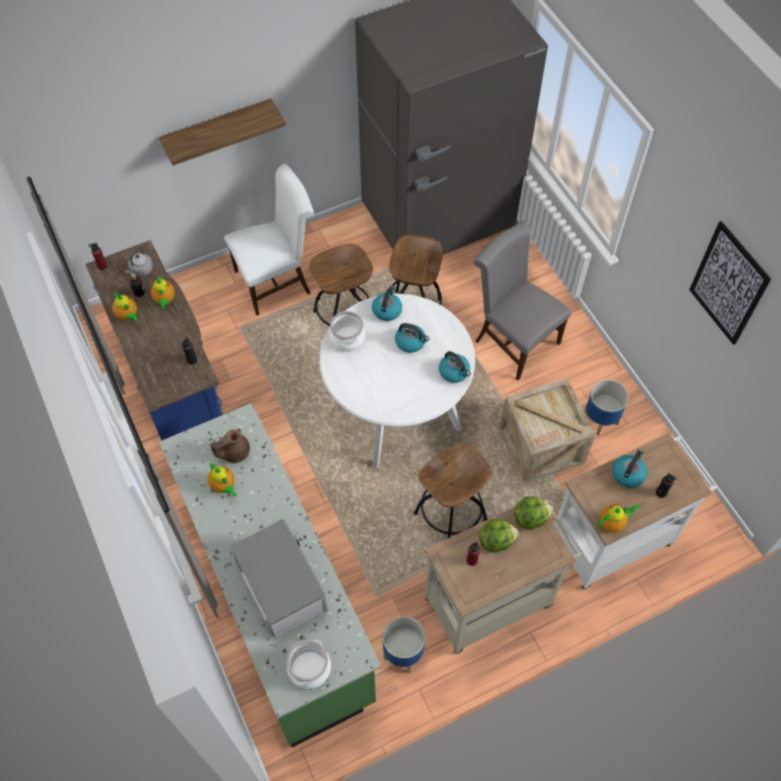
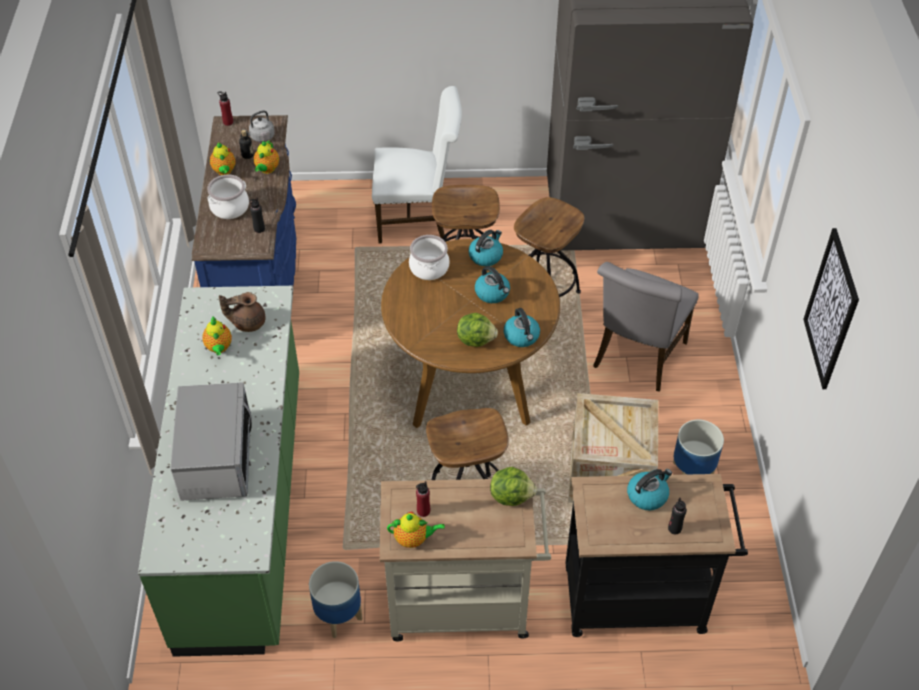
camera: 25 degrees right, 10 degrees down
shelf [159,99,286,165] -> none
cooking pot [287,640,331,689] -> cooking pot moved to [207,175,249,219]
white dining table [319,294,475,468] -> brown dining table [381,239,560,428]
grey chair [473,221,572,380] -> grey chair turned 135 degrees counterclockwise [593,262,699,392]
lettuce [479,519,519,552] -> lettuce moved to [457,313,498,347]
white cart [554,433,716,589] -> black cart [565,474,748,637]
teapot [597,504,640,533] -> teapot moved to [387,512,445,548]

